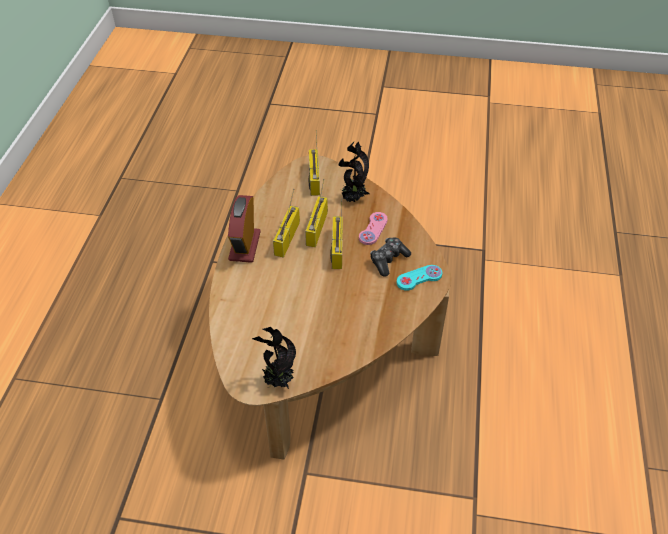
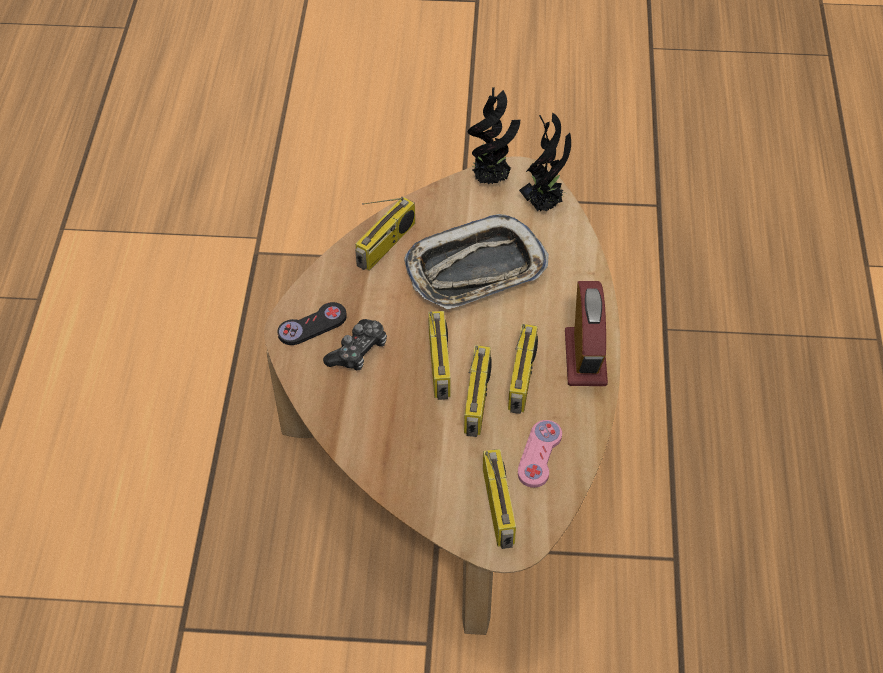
camera: 175 degrees right, 5 degrees up
potted plant [339,141,370,202] -> potted plant moved to [519,112,571,211]
pink game controller [359,212,388,245] -> pink game controller moved to [518,420,562,488]
turquoise game controller [397,265,442,291] -> black game controller [277,302,347,345]
none -> radio [355,197,415,270]
none -> tray [404,214,549,309]

